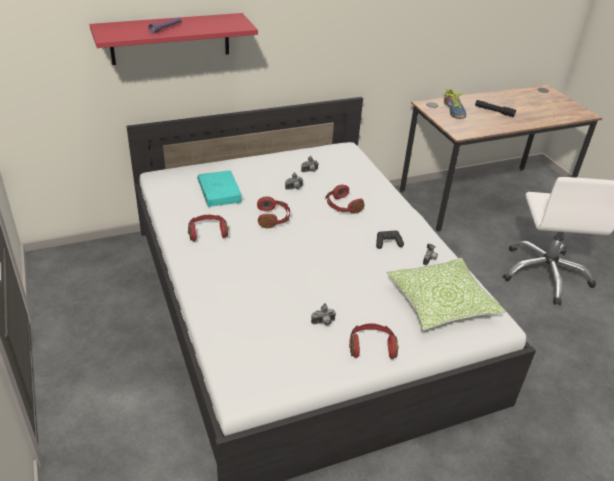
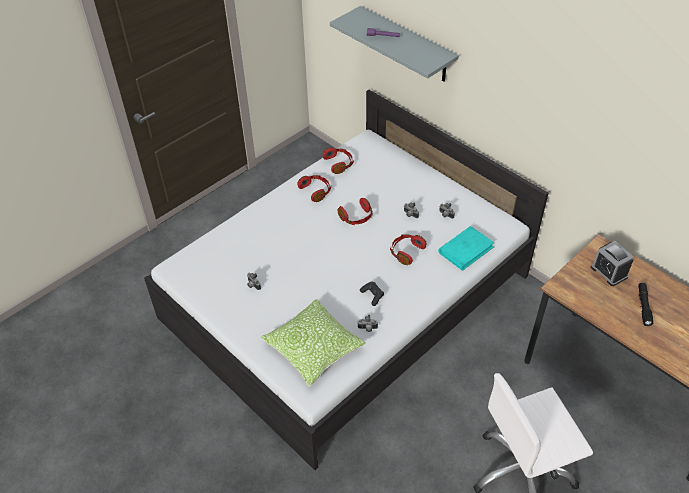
camera: 70 degrees right, 10 degrees up
red shelf [89,13,258,65] -> grey shelf [330,6,459,82]
turquoise book [197,170,242,207] -> turquoise book moved to [438,226,494,271]
red headphones [349,323,399,359] -> red headphones moved to [323,147,354,174]
shoe [442,89,466,119] -> alarm clock [591,241,634,286]

